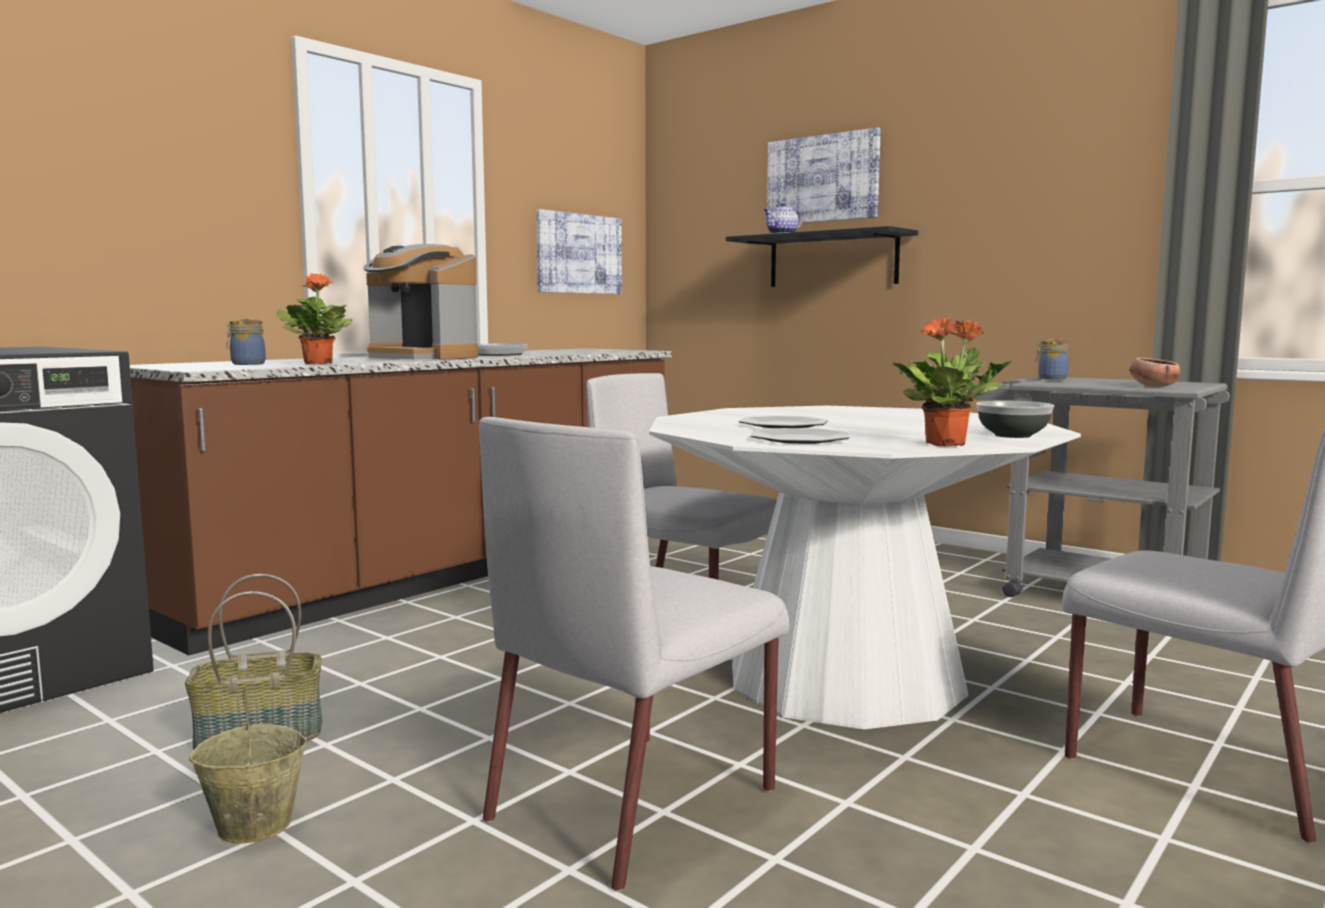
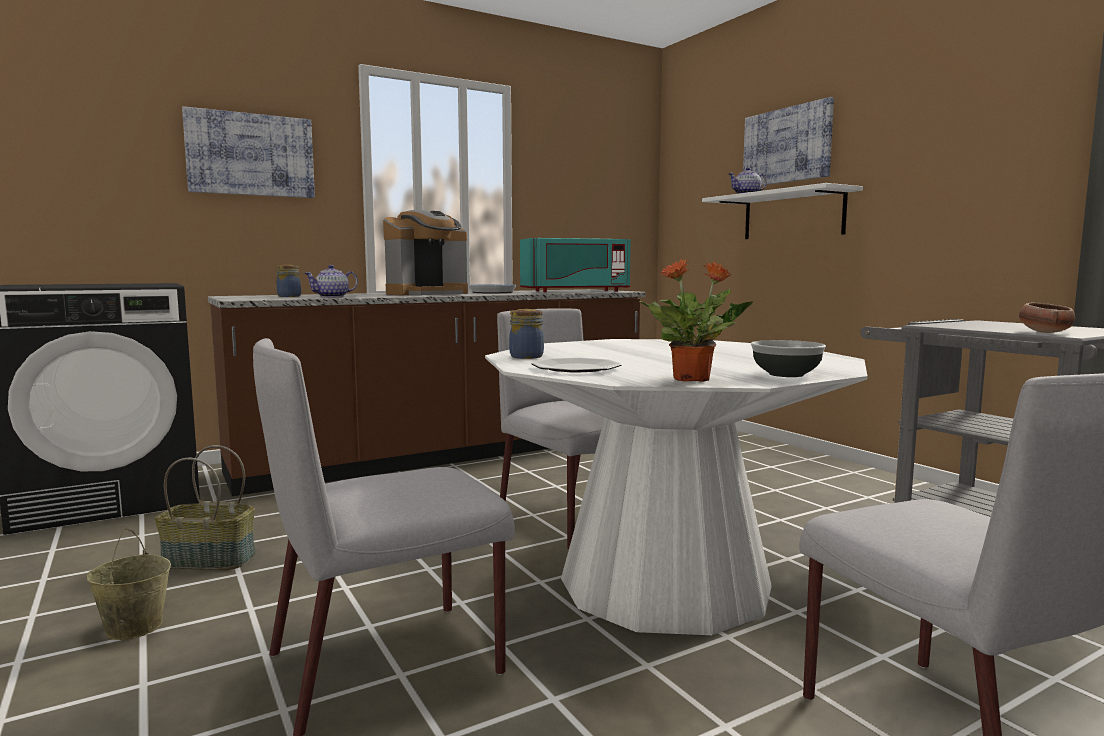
camera: 20 degrees right, 0 degrees up
potted plant [276,273,352,364] -> teapot [304,265,358,297]
coffee machine [363,244,478,360] -> coffee machine turned 90 degrees counterclockwise [383,210,468,296]
picture [536,209,622,294] -> picture moved to [182,106,315,198]
black shelf [726,226,918,287] -> white shelf [702,183,863,239]
plate [739,416,828,428] -> none
jar [1035,339,1069,379] -> jar moved to [509,309,544,359]
none -> turquoise microwave [520,238,631,292]

